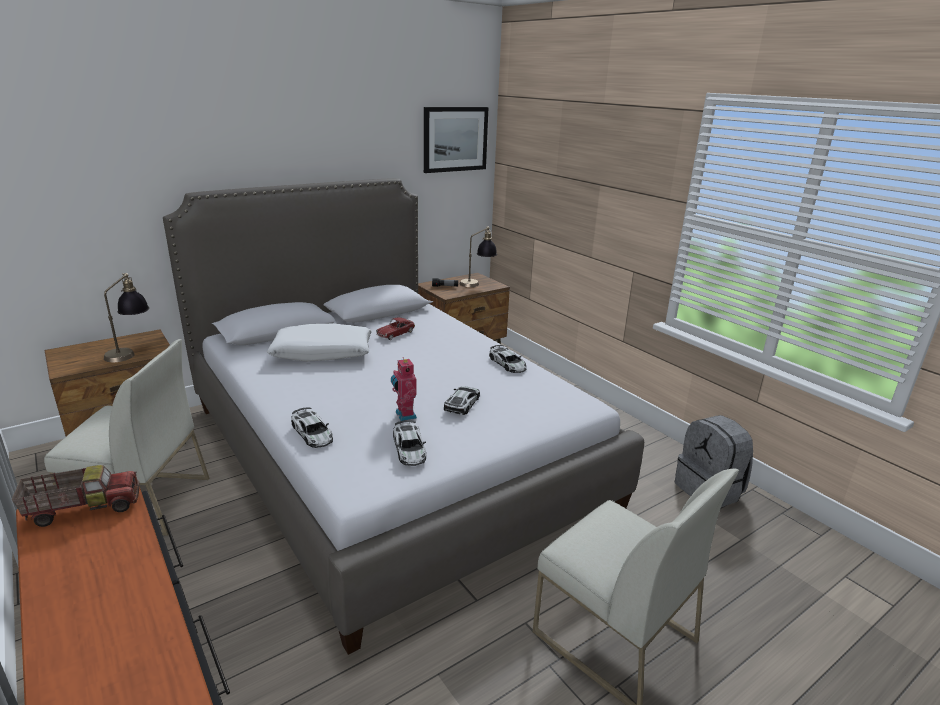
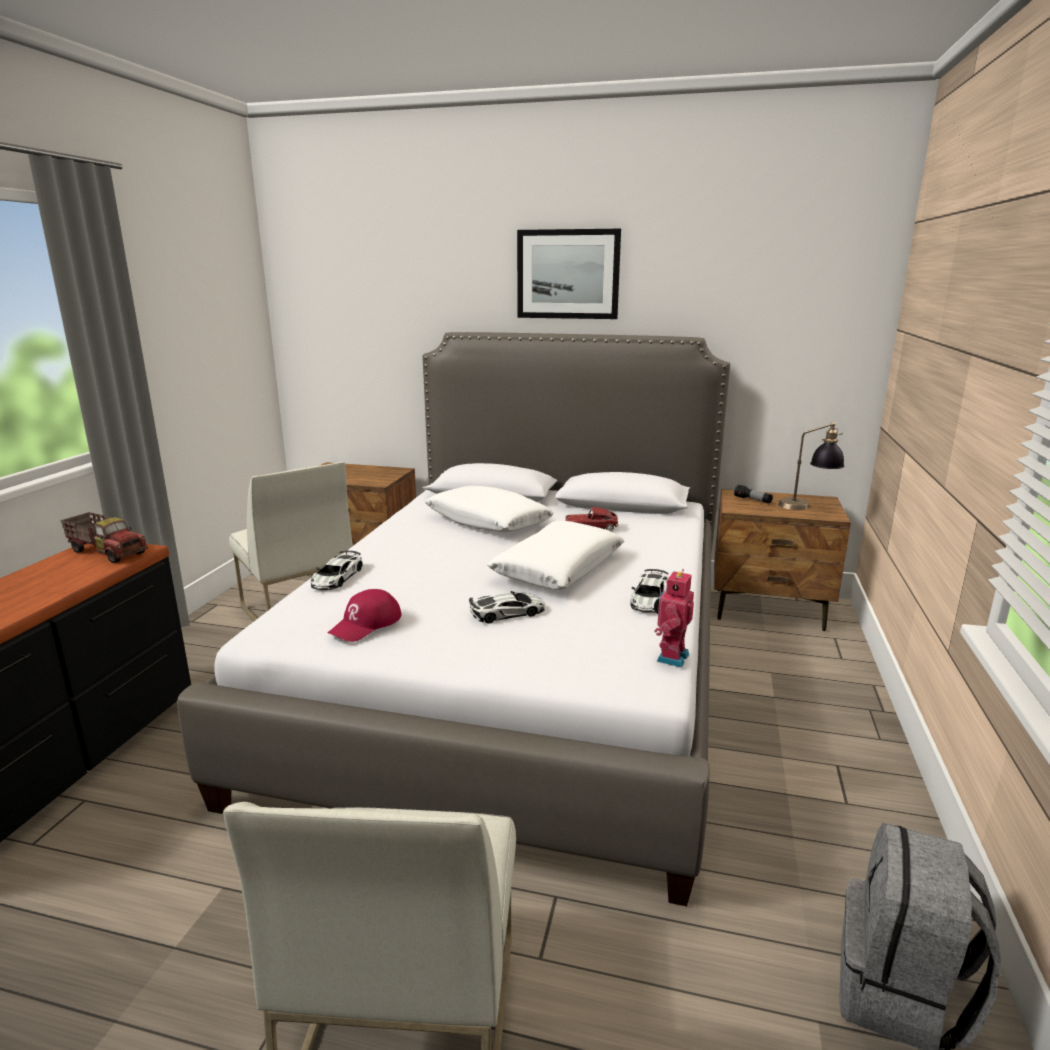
camera: 50 degrees right, 5 degrees down
table lamp [104,273,149,362] -> none
toy robot [391,357,417,421] -> toy robot moved to [654,569,694,668]
toy car [393,420,426,466] -> red cap [327,589,401,642]
picture [424,107,489,173] -> picture moved to [517,229,621,319]
none -> white pillow [487,521,624,590]

